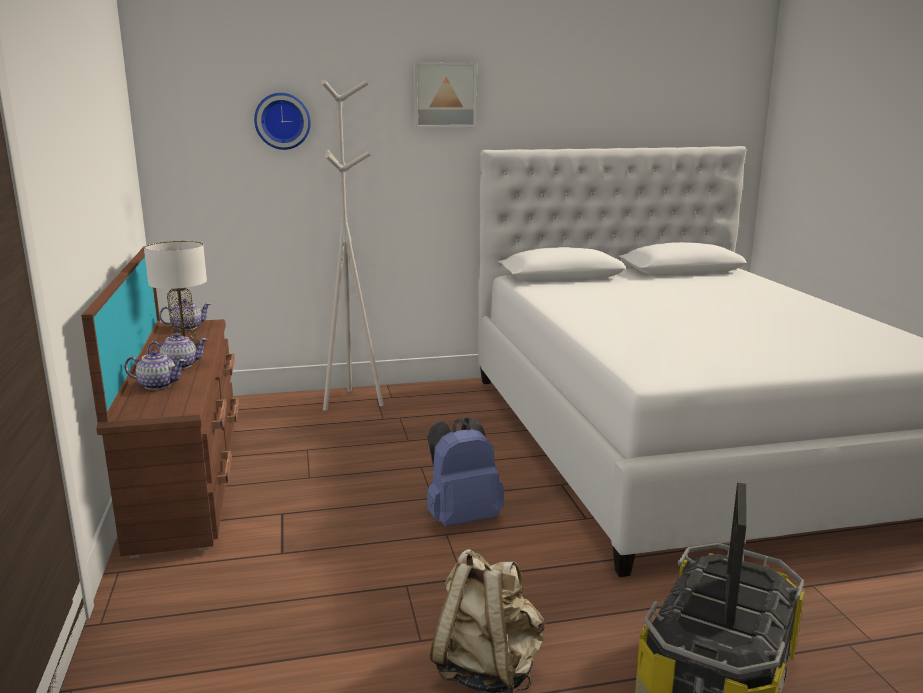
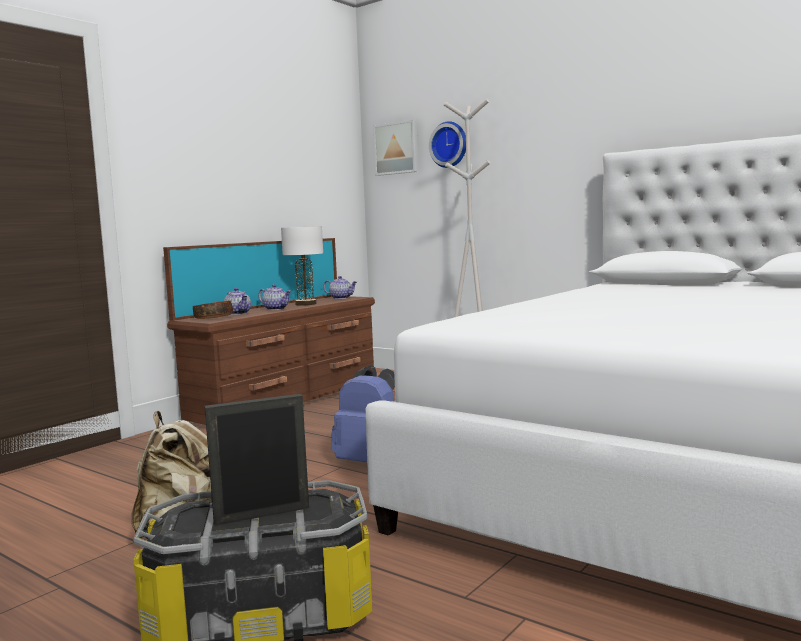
camera: 50 degrees right, 10 degrees down
picture [414,62,477,128] -> picture moved to [373,120,418,176]
none -> bowl [193,300,233,319]

